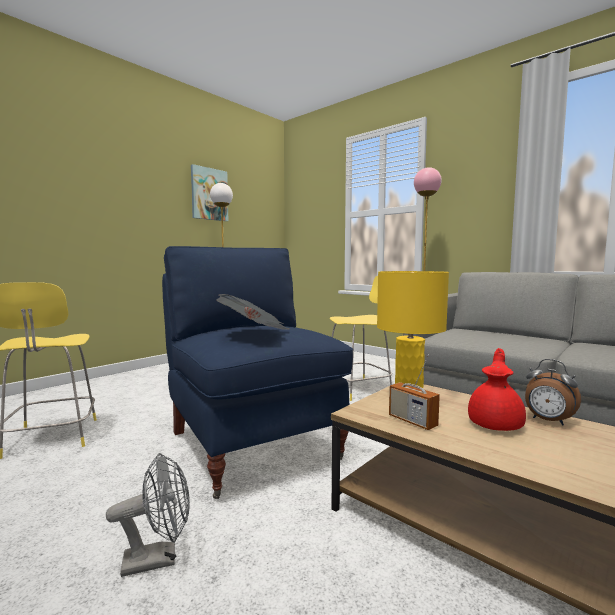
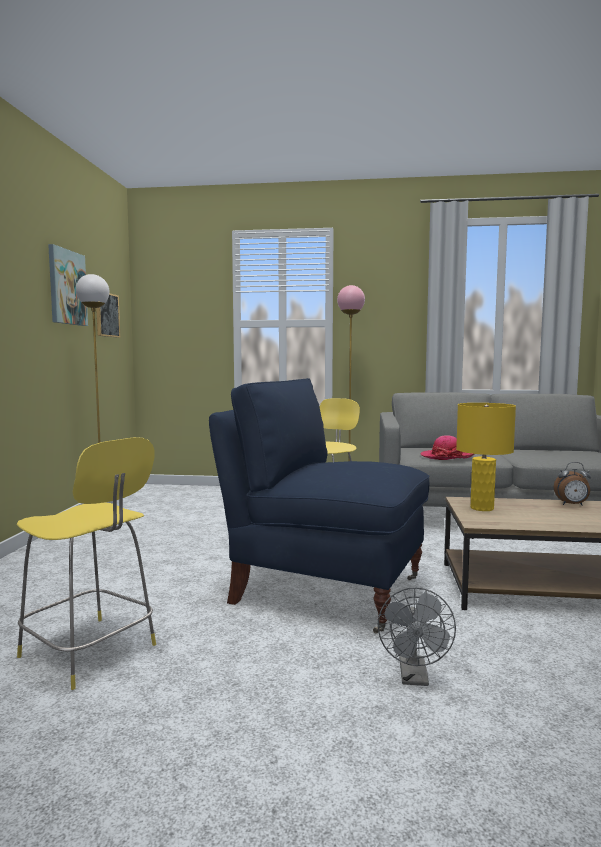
camera: 35 degrees left, 0 degrees up
grey fan [106,453,190,577] -> grey fan turned 150 degrees clockwise [377,587,456,686]
newspaper [216,294,289,330] -> none
radio [389,354,440,430] -> none
red teapot [468,348,526,431] -> none
none -> picture [96,293,120,338]
none -> hat [420,435,474,460]

